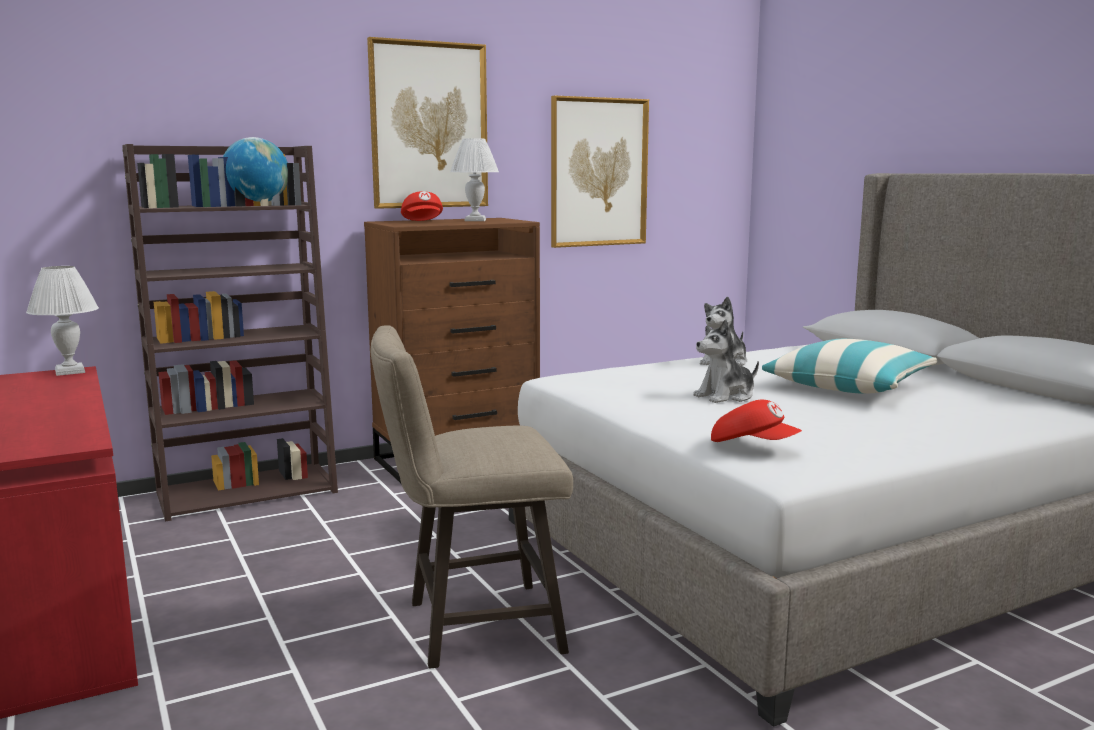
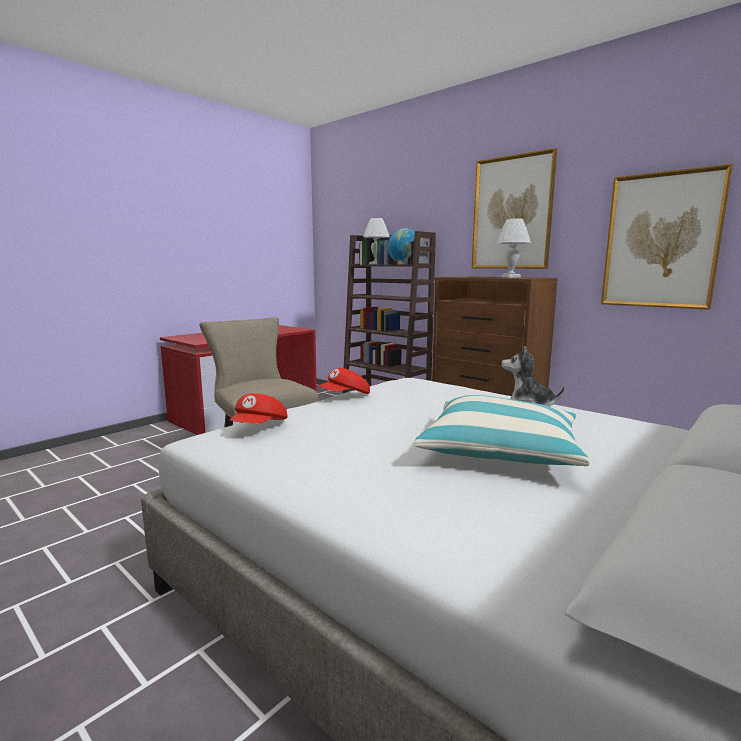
camera: 70 degrees right, 0 degrees up
white table lamp [26,266,99,376] -> white table lamp moved to [363,218,390,265]
red cap [401,191,443,221] -> red cap moved to [318,368,370,394]
plush toy [693,319,759,403] -> none

